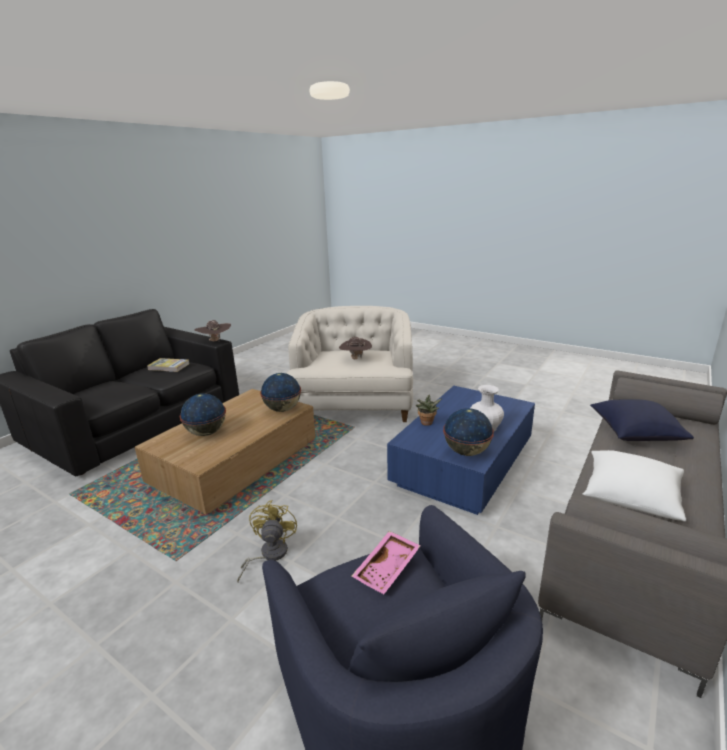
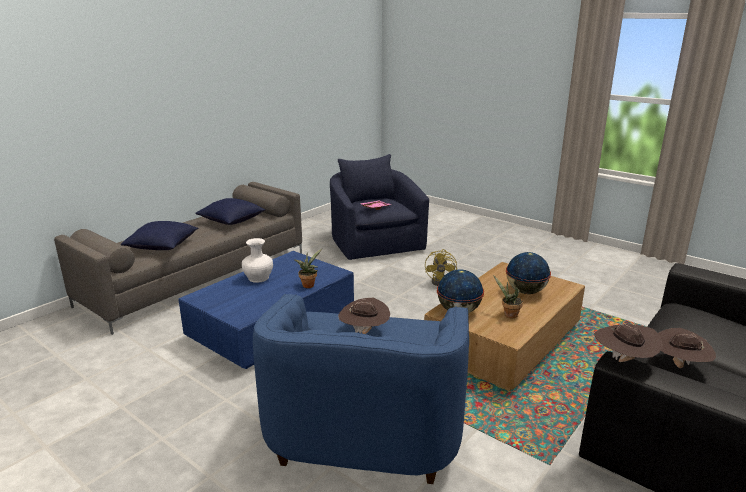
camera: 175 degrees left, 0 degrees up
book [147,358,189,372] -> brown hat [658,328,716,368]
white armchair [286,306,413,422] -> blue armchair [253,294,469,484]
globe [443,408,494,456] -> none
white pillow [583,450,686,522] -> blue pillow [195,198,265,225]
none -> potted plant [493,275,523,318]

